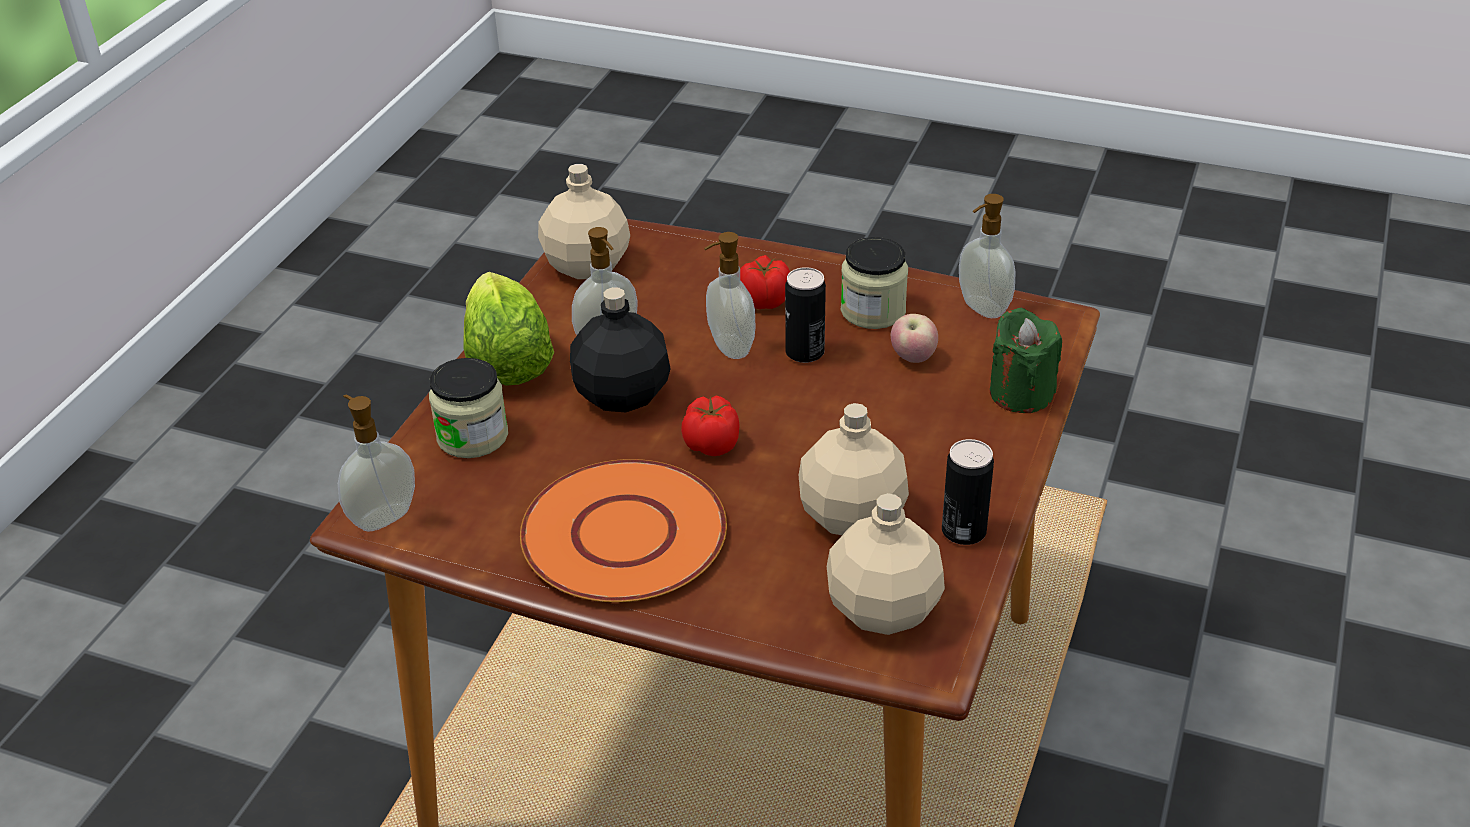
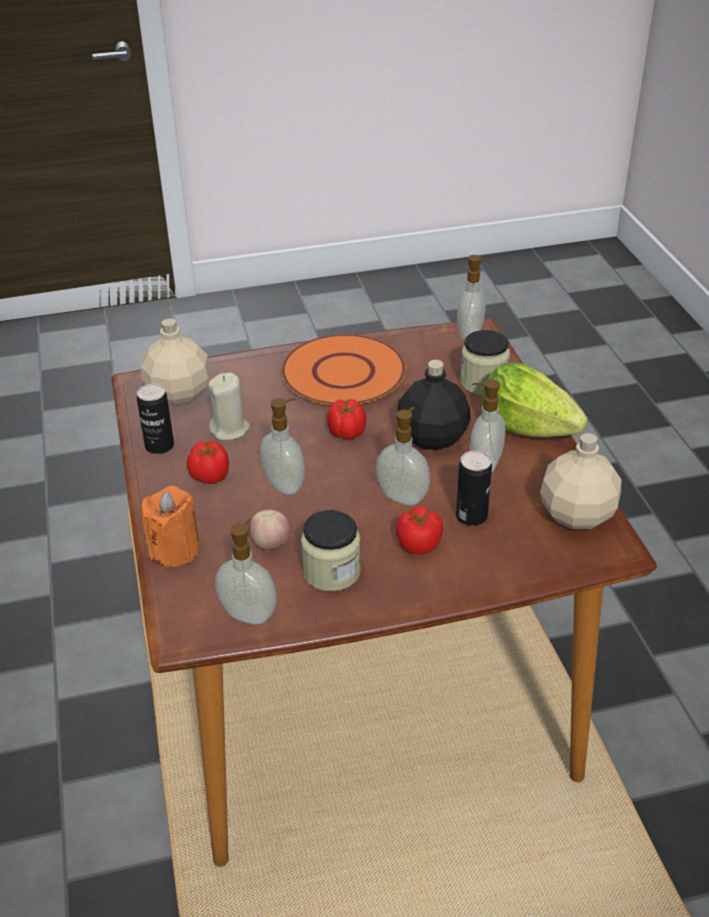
camera: 145 degrees right, 0 degrees up
can [785,267,826,363] -> can moved to [456,451,492,526]
beige bottle [799,403,909,535] -> beige candle [208,373,250,440]
green candle [990,308,1062,413] -> orange candle [141,486,200,567]
none -> tomato [187,440,229,484]
none -> soap dispenser [260,398,305,495]

